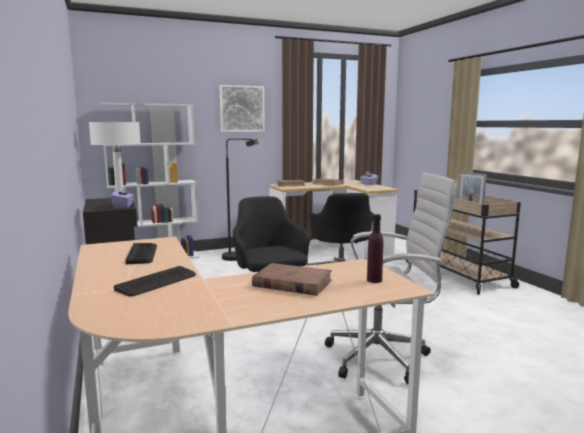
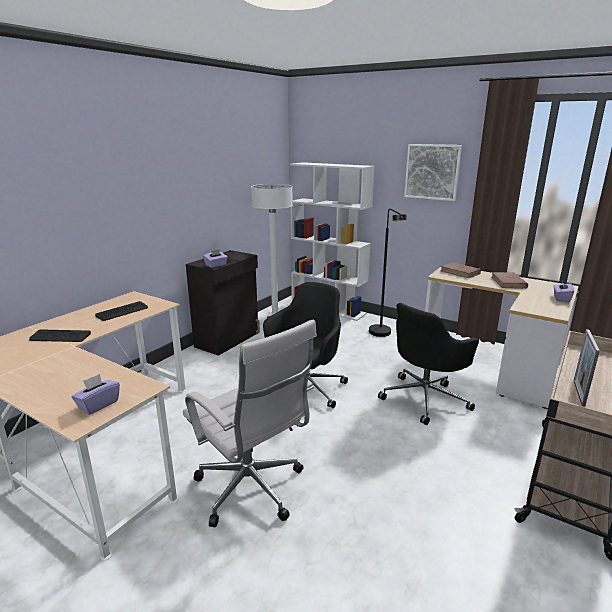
camera: 55 degrees right, 10 degrees up
brown book [252,263,332,296] -> none
purple bottle [367,214,383,283] -> purple tissue box [71,374,120,415]

